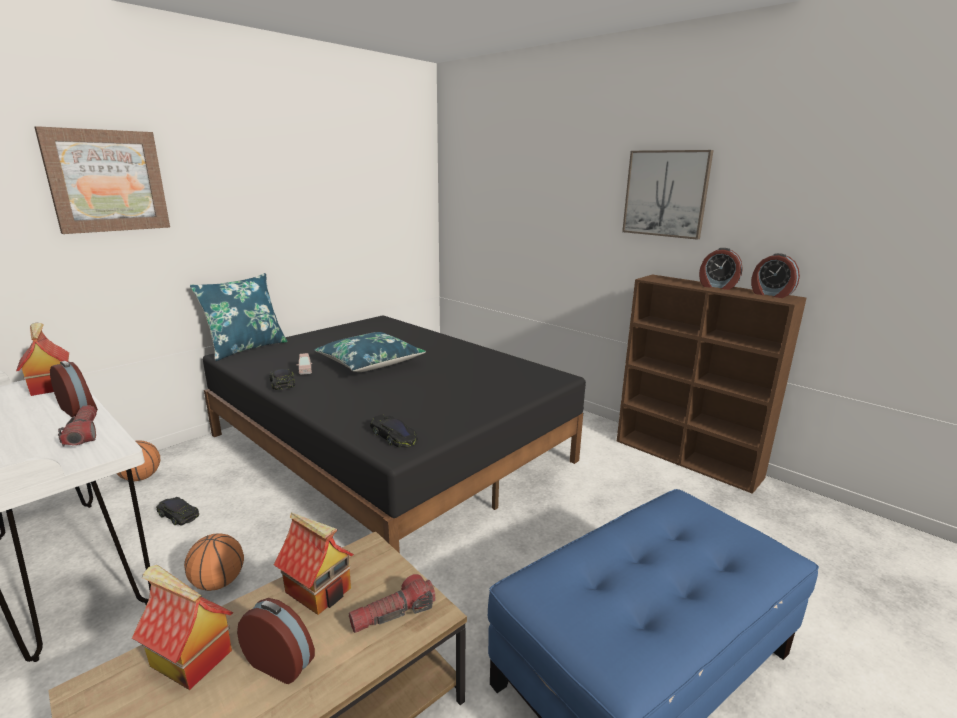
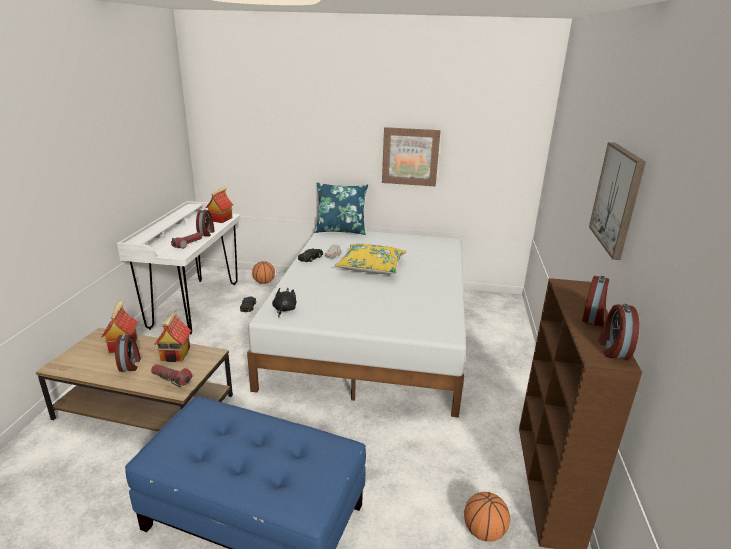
camera: 55 degrees right, 5 degrees up
picture [34,126,170,234] -> picture moved to [382,127,441,187]
basketball [184,533,244,591] -> basketball moved to [464,492,510,542]
black bed [203,316,586,554] -> white bed [247,231,466,418]
blue pillow [314,332,426,372] -> yellow pillow [334,244,407,274]
black toy car [370,414,418,448] -> black plush toy [272,288,296,317]
alarm clock [699,248,743,290] -> alarm clock turned 150 degrees counterclockwise [582,276,609,327]

